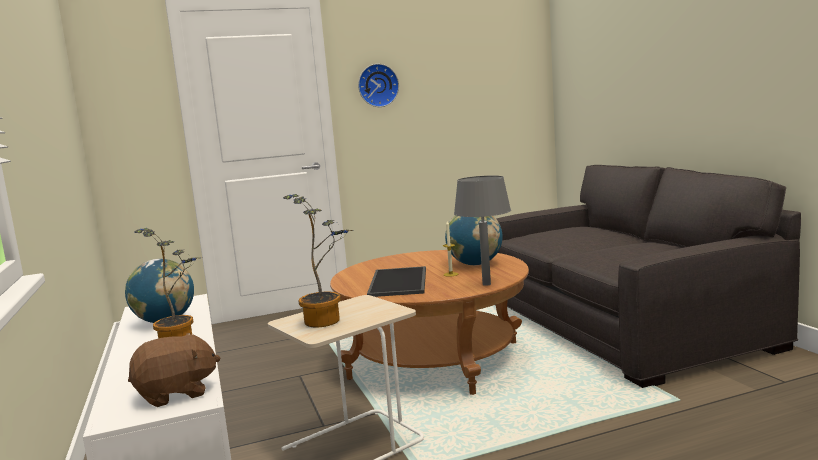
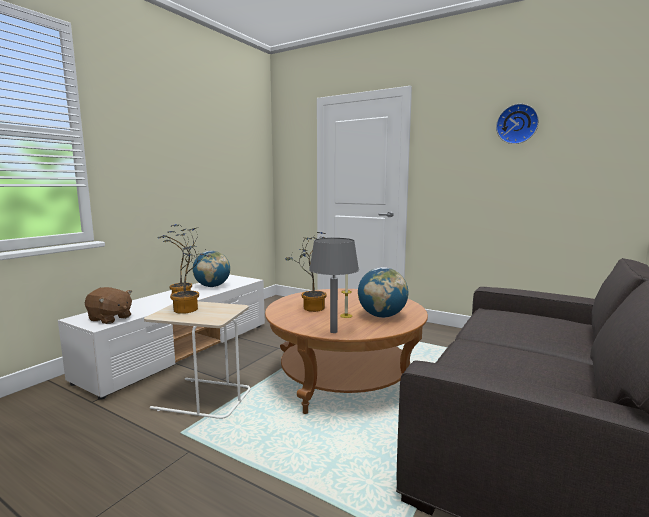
camera: 50 degrees right, 0 degrees up
wall clock [358,64,399,107] -> wall clock moved to [496,104,539,144]
tray [367,266,426,297] -> potted plant [285,232,327,312]

